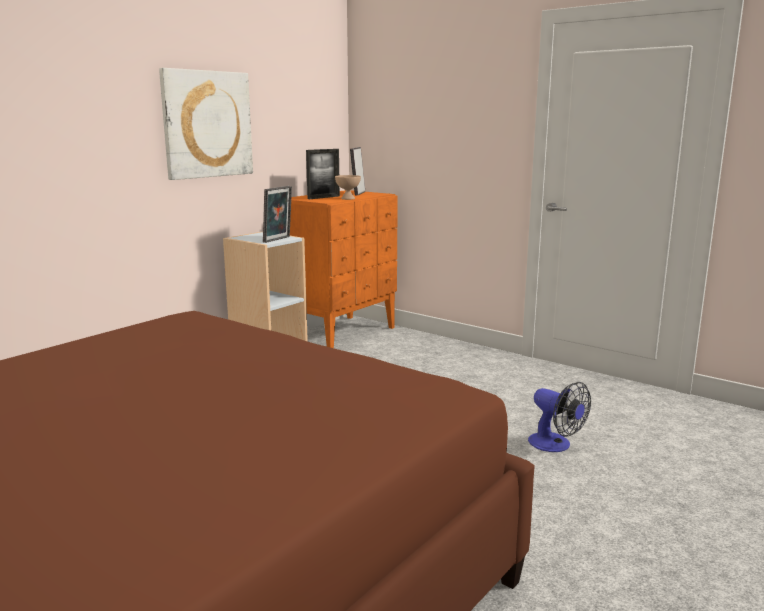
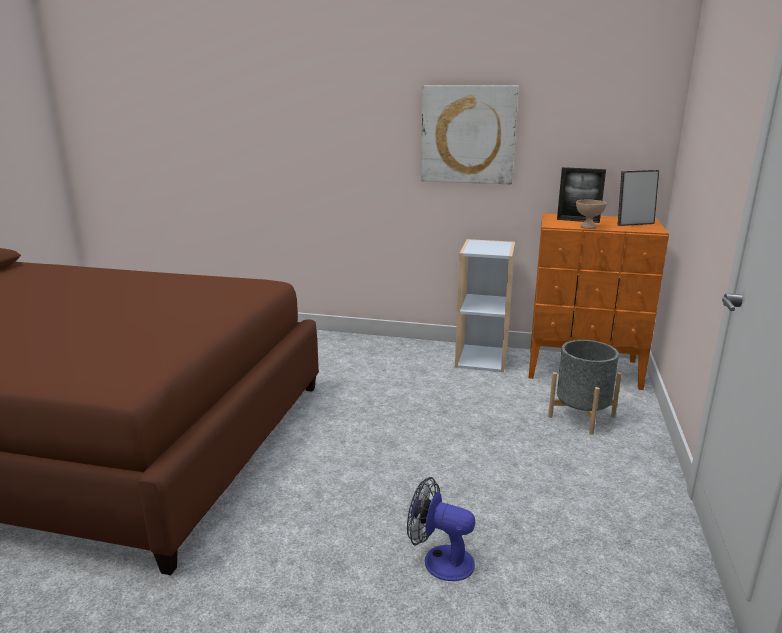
camera: 65 degrees right, 5 degrees up
picture frame [263,186,292,243] -> none
fan [528,382,591,452] -> fan turned 90 degrees clockwise [407,477,475,581]
none -> grey planter [548,340,622,435]

